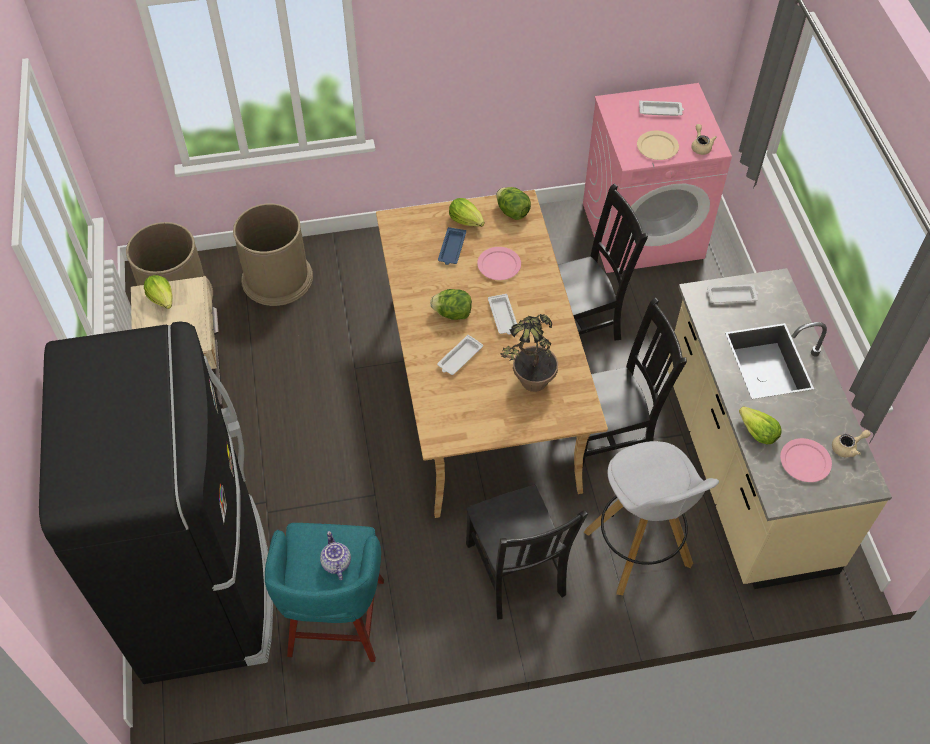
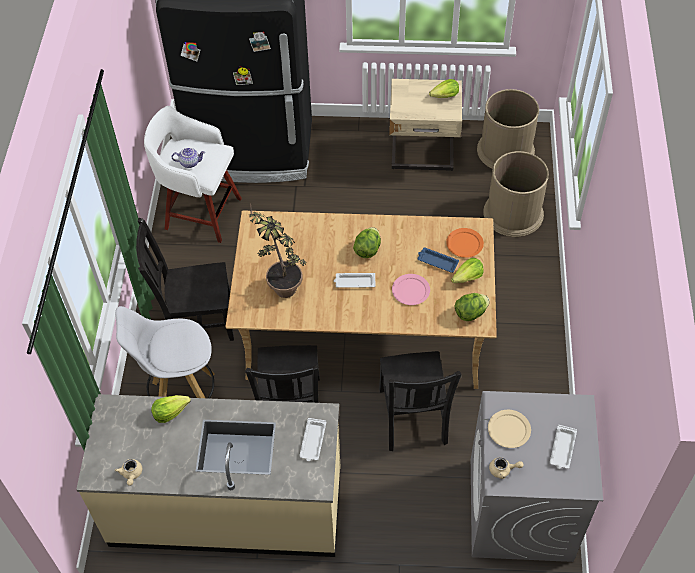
camera: 105 degrees right, 0 degrees up
turquoise stool [265,523,384,662] -> white stool [144,106,242,243]
white tray [437,335,483,375] -> none
pink washing machine [583,83,732,273] -> grey washing machine [471,391,603,562]
pink plate [780,438,832,482] -> none
none -> orange plate [446,228,484,258]

